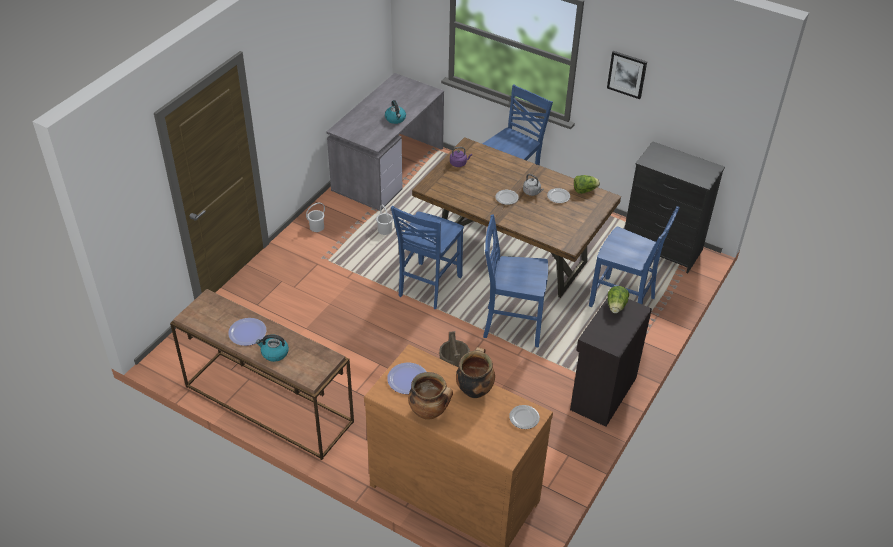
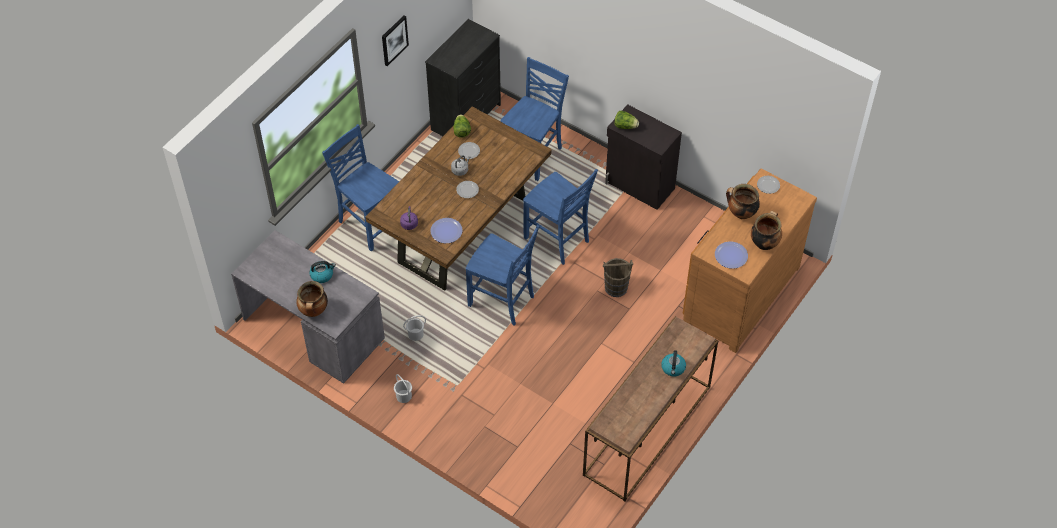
camera: 85 degrees left, 10 degrees up
plate [228,318,266,346] -> plate moved to [430,218,462,243]
blue chair [483,214,548,347] -> blue chair turned 60 degrees counterclockwise [523,169,598,265]
none -> cooking pot [296,281,328,317]

